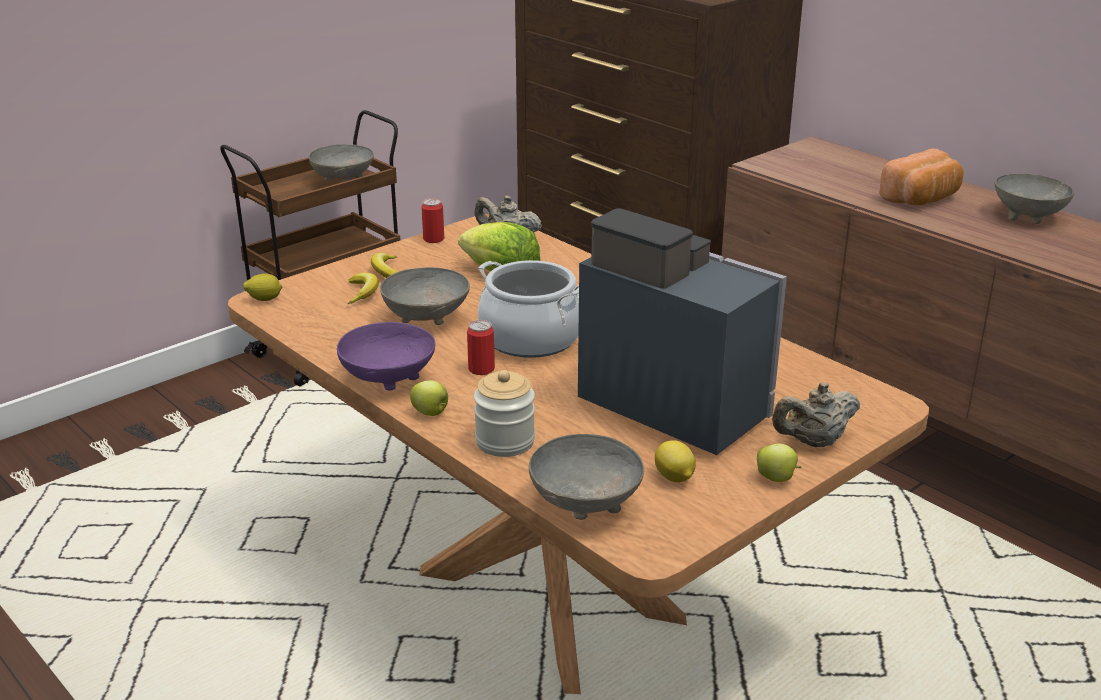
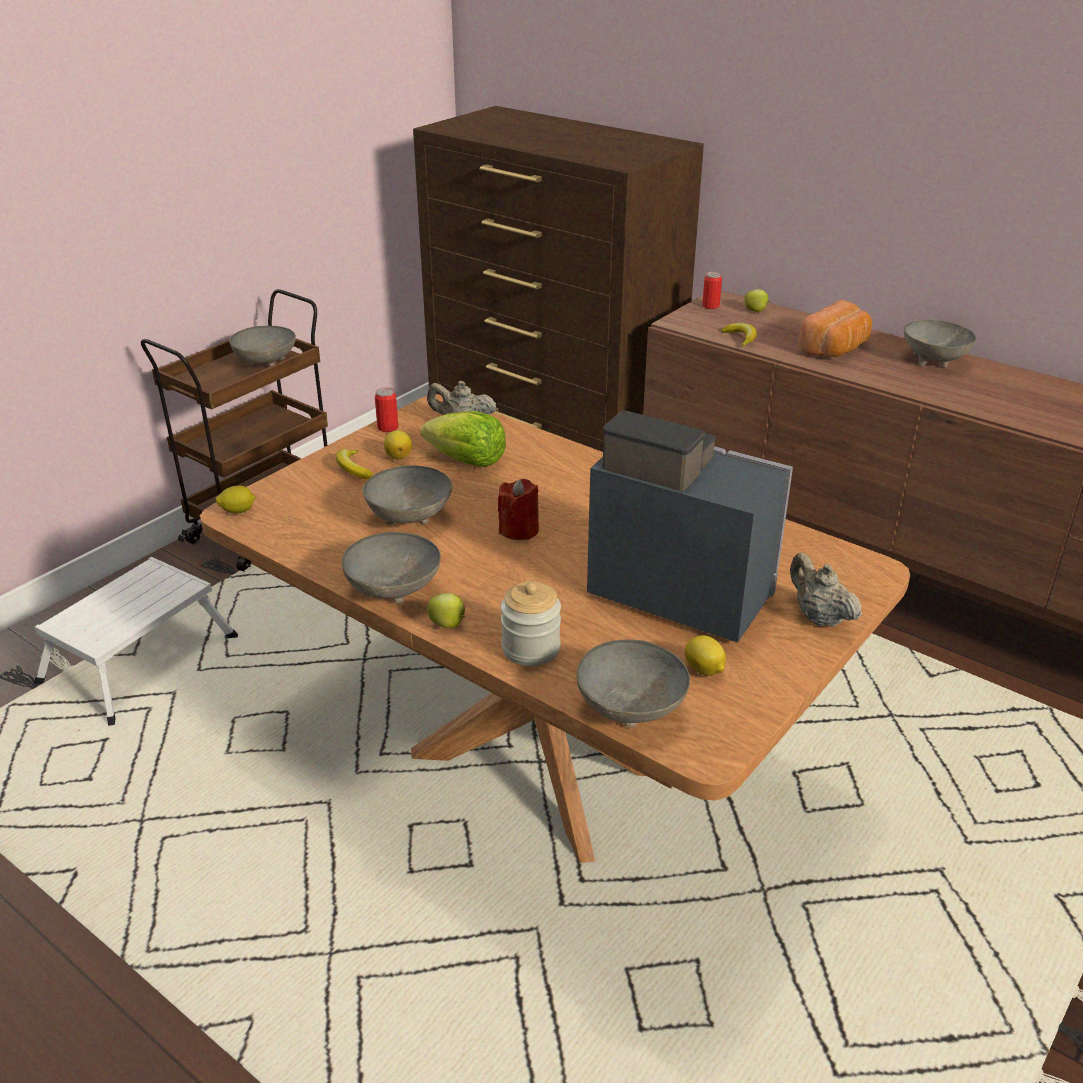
camera: 10 degrees left, 5 degrees up
purple bowl [337,322,435,391] -> grey bowl [342,532,441,604]
banana [348,272,379,304] -> banana moved to [722,323,757,347]
can [467,320,495,375] -> can moved to [702,272,722,309]
cooking pot [478,260,579,358] -> red candle [498,479,539,540]
apple [757,444,801,482] -> apple moved to [745,289,770,312]
beige teapot [772,382,860,447] -> beige teapot turned 90 degrees clockwise [790,552,862,627]
none -> white step ladder [33,557,238,726]
none -> lemon [384,430,412,459]

